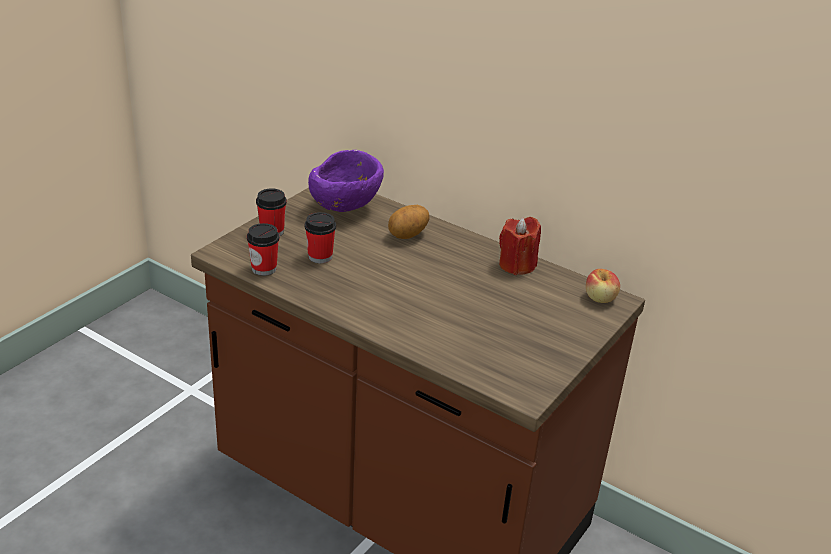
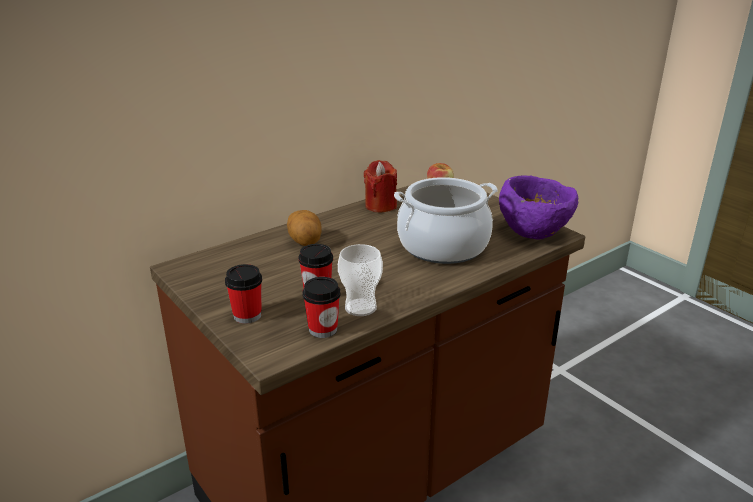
camera: 70 degrees left, 5 degrees down
purple bowl [308,150,384,212] -> purple bowl moved to [499,175,578,240]
none -> cup [338,244,383,316]
none -> cooking pot [394,177,498,264]

